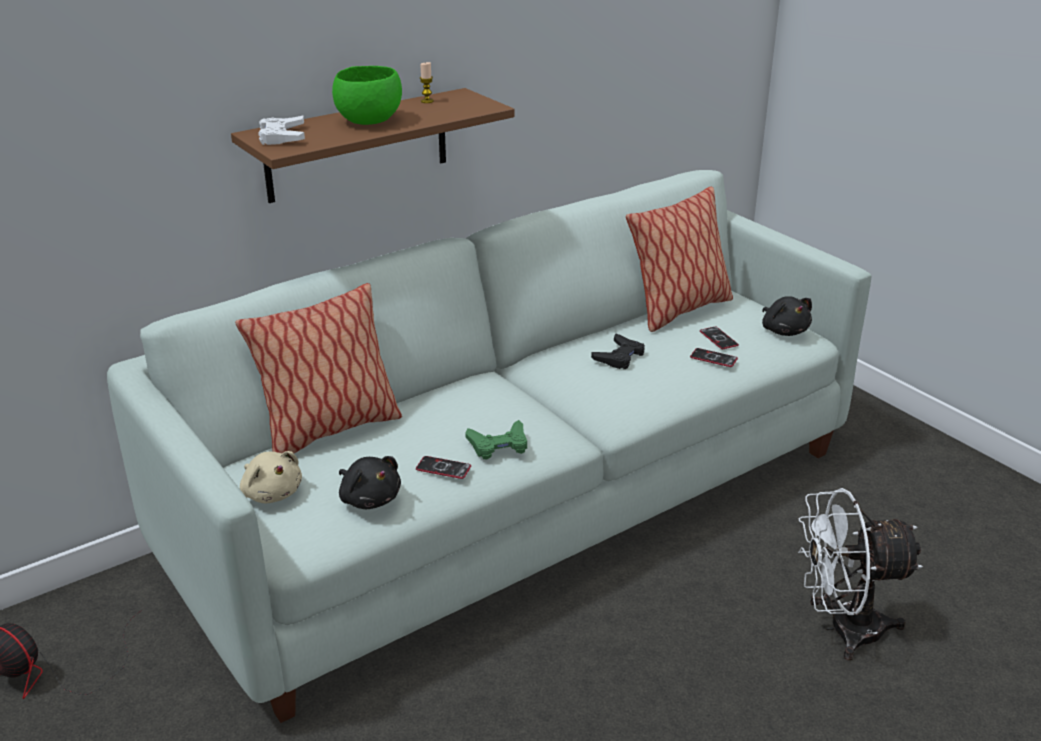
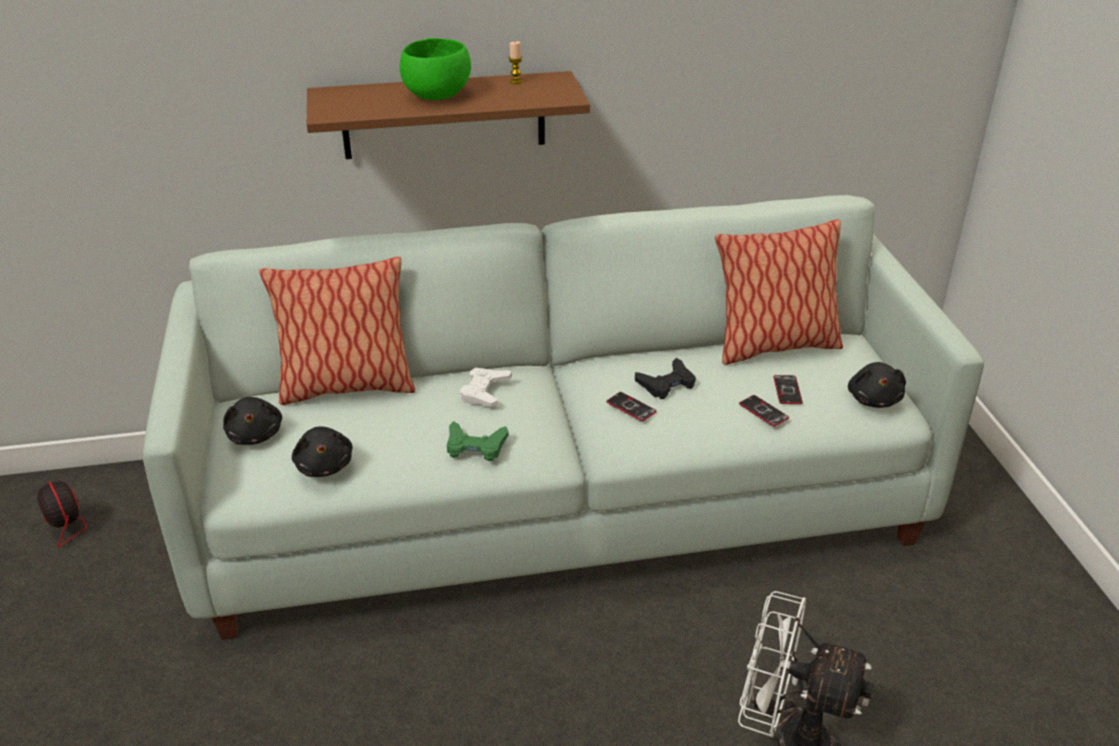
camera: 25 degrees right, 5 degrees up
beige plush toy [240,451,302,503] -> black plush toy [223,397,282,445]
white game controller [258,115,305,145] -> white game controller moved to [460,368,512,407]
phone [416,456,471,479] -> phone moved to [606,392,657,421]

